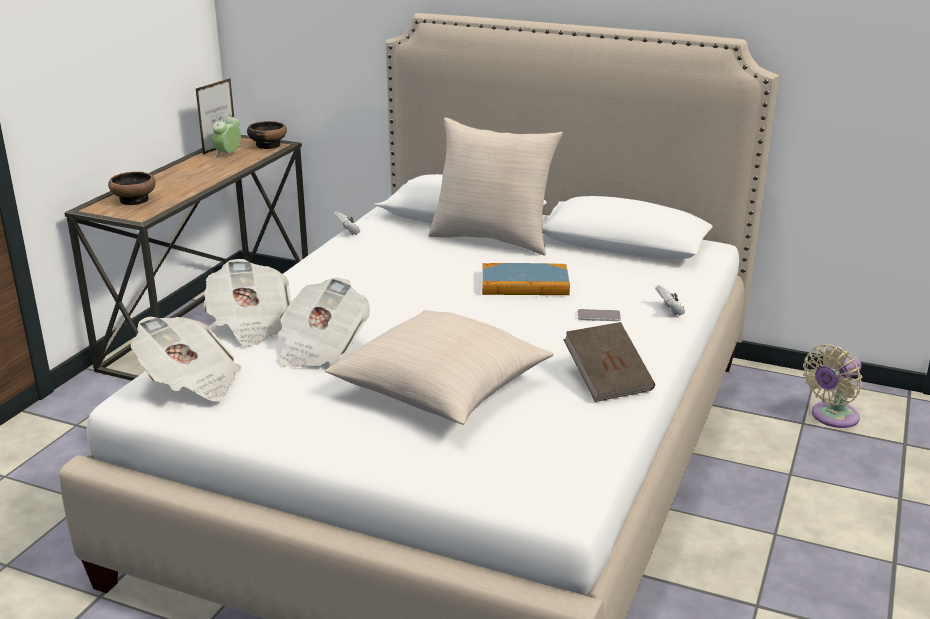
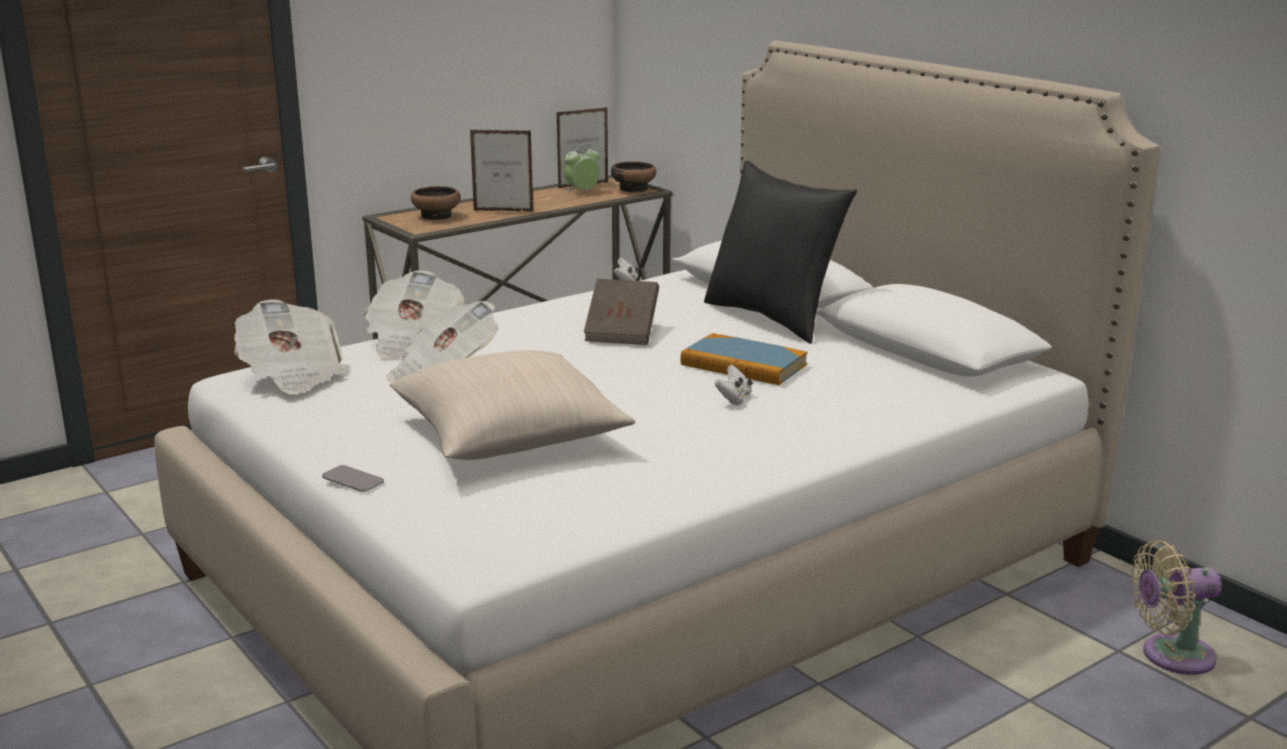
camera: 30 degrees right, 5 degrees down
beige pillow [428,118,563,256] -> black pillow [704,161,857,343]
brown book [563,322,655,402] -> brown book moved to [584,279,659,345]
phone [578,309,621,321] -> phone moved to [322,465,384,492]
white game controller [655,285,685,315] -> white game controller moved to [715,365,753,405]
none -> picture frame [470,130,534,212]

